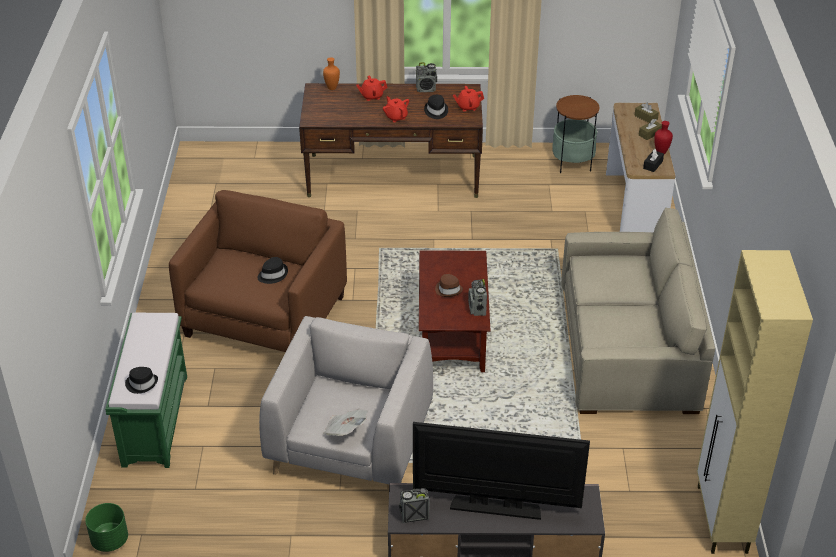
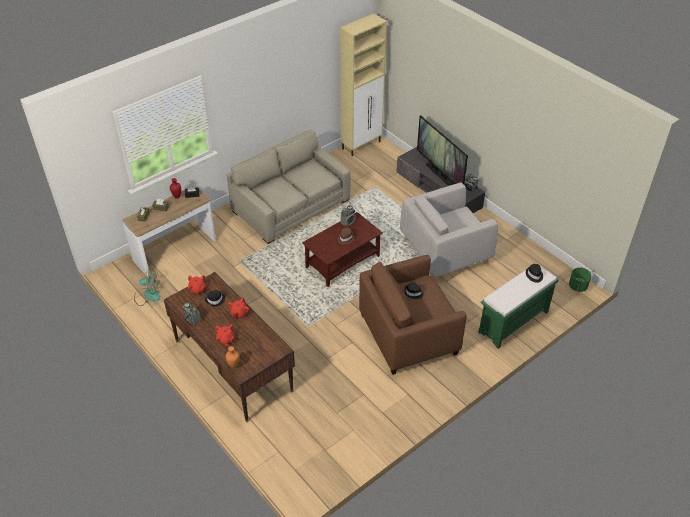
camera: 130 degrees left, 5 degrees up
newspaper [323,409,368,436] -> none
side table [553,95,600,173] -> fan [134,268,160,306]

